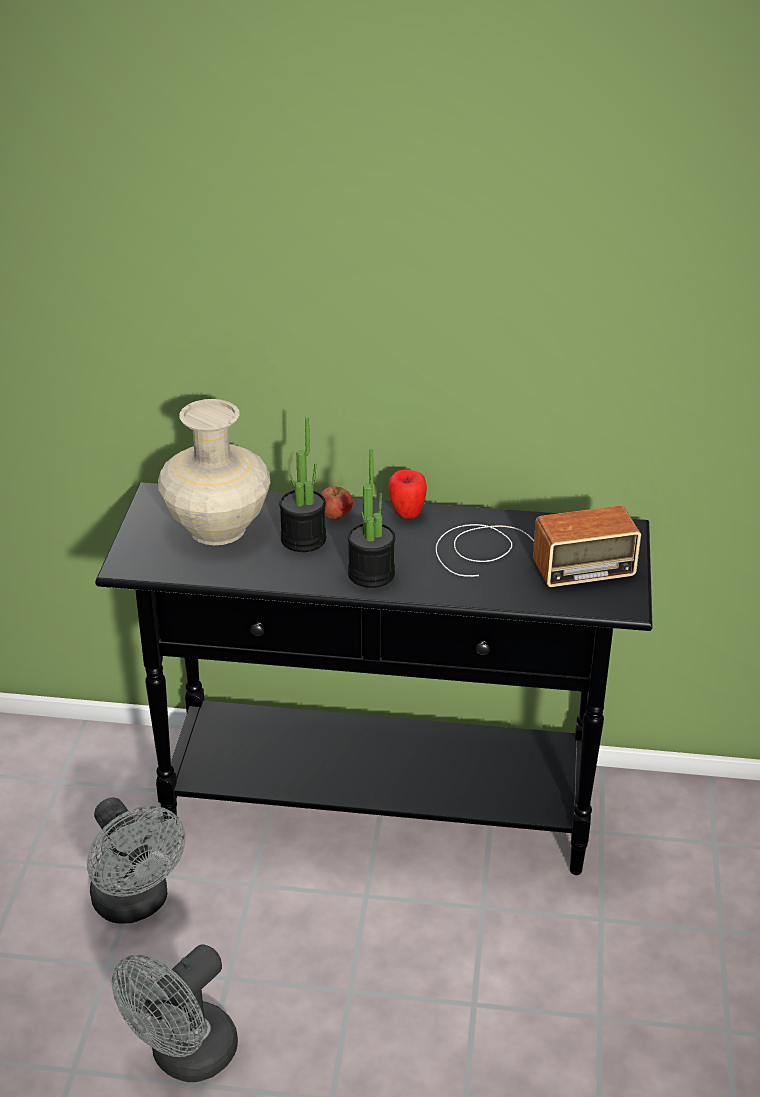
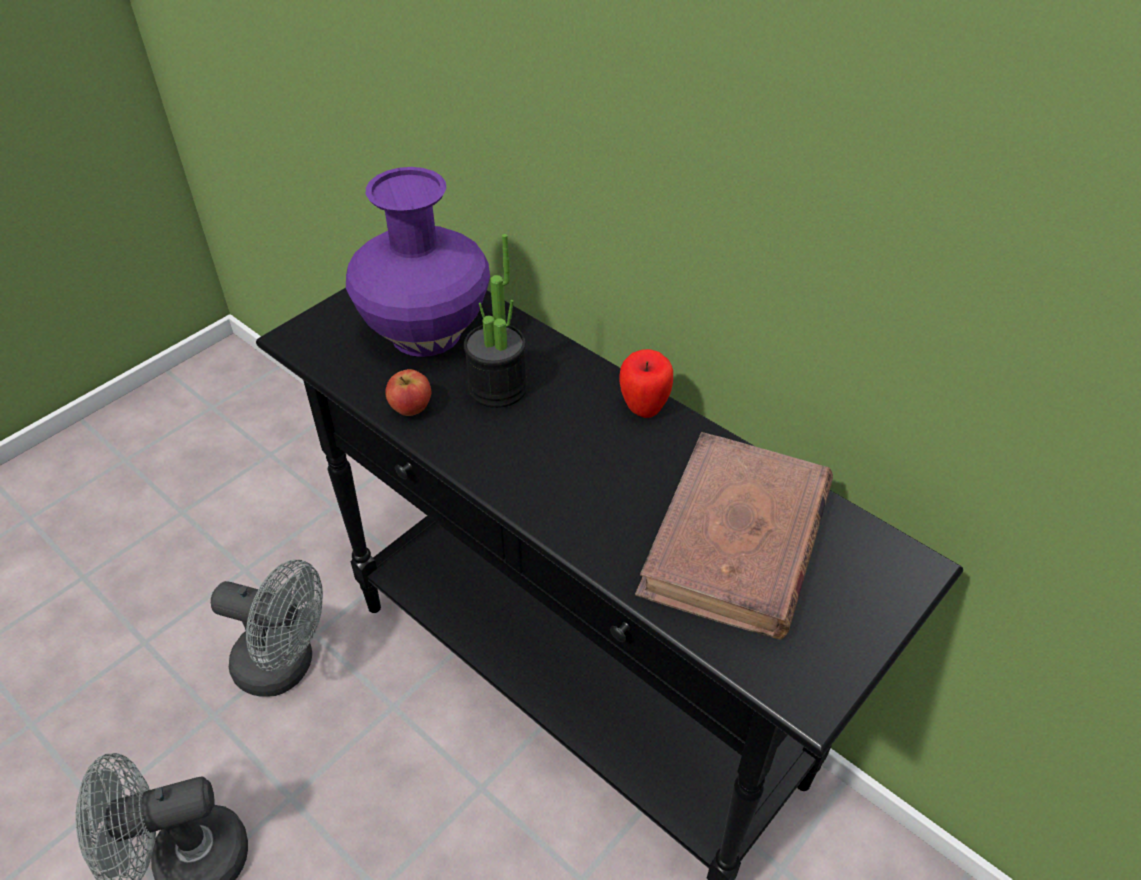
camera: 35 degrees right, 10 degrees up
grey fan [87,797,186,924] -> grey fan turned 75 degrees counterclockwise [211,560,323,697]
beige vase [158,399,270,545] -> purple vase [346,167,490,357]
apple [321,486,353,520] -> apple moved to [385,369,431,416]
potted plant [348,449,395,588] -> none
radio [436,505,641,587] -> brown book [635,432,833,640]

